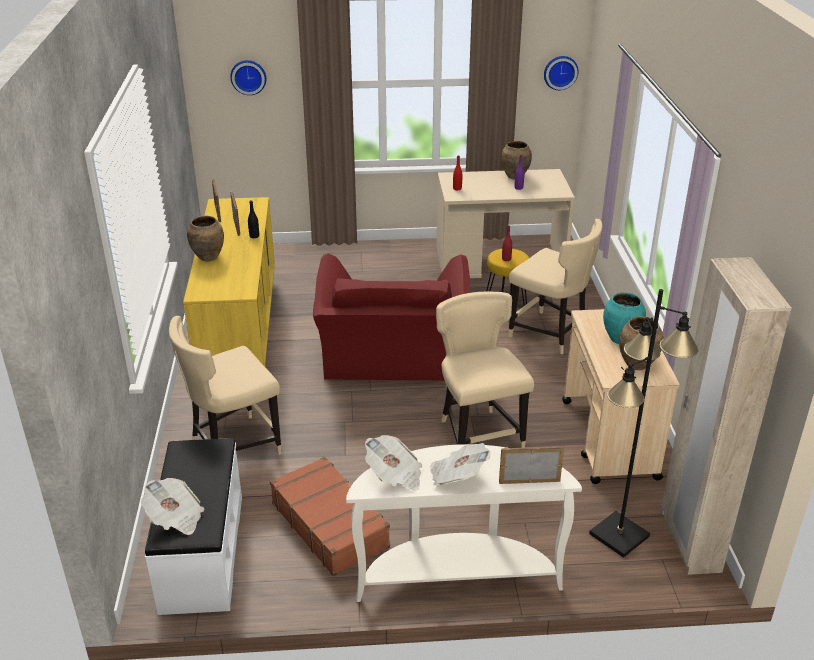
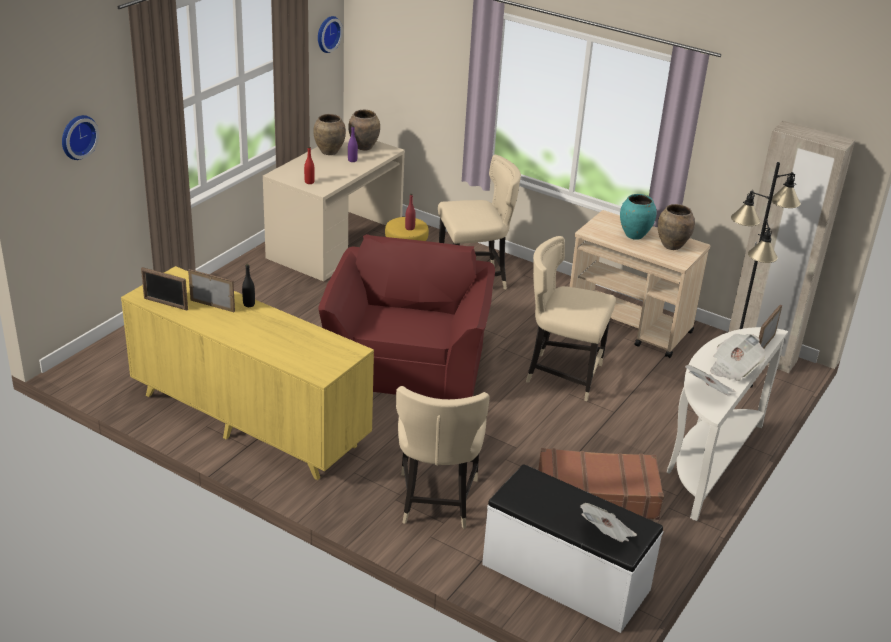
camera: 55 degrees left, 0 degrees up
brown vase [187,216,224,261] -> brown vase moved to [348,110,380,151]
red armchair [313,253,470,380] -> red armchair turned 120 degrees counterclockwise [318,234,495,399]

